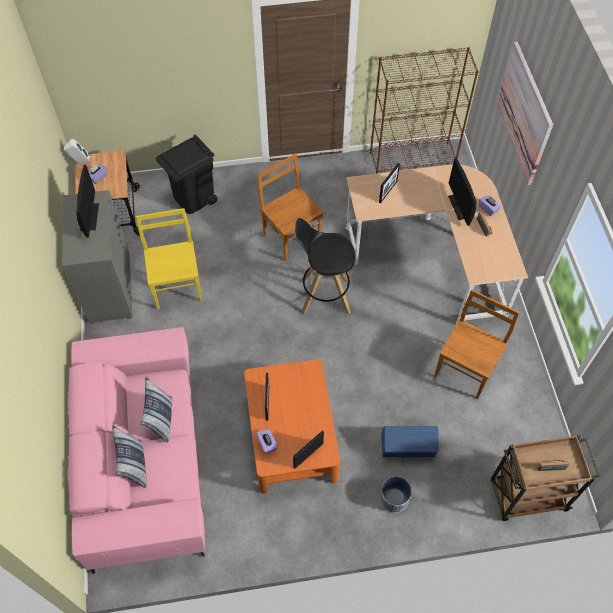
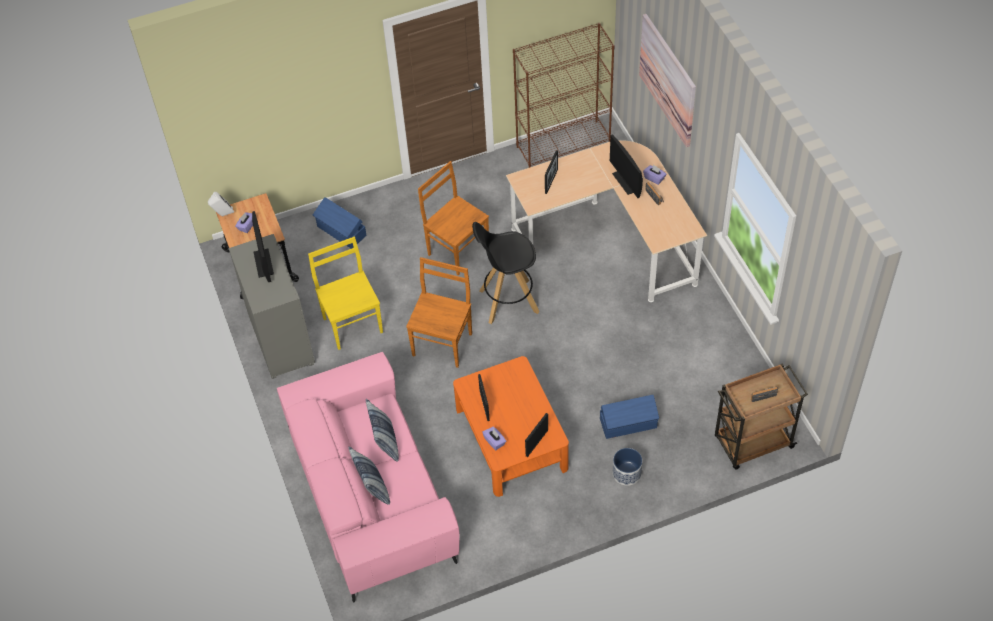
camera: 10 degrees left, 5 degrees down
black trash can [156,135,218,214] -> blue storage box [313,197,366,249]
brown chair [434,290,520,399] -> brown chair moved to [406,257,472,368]

